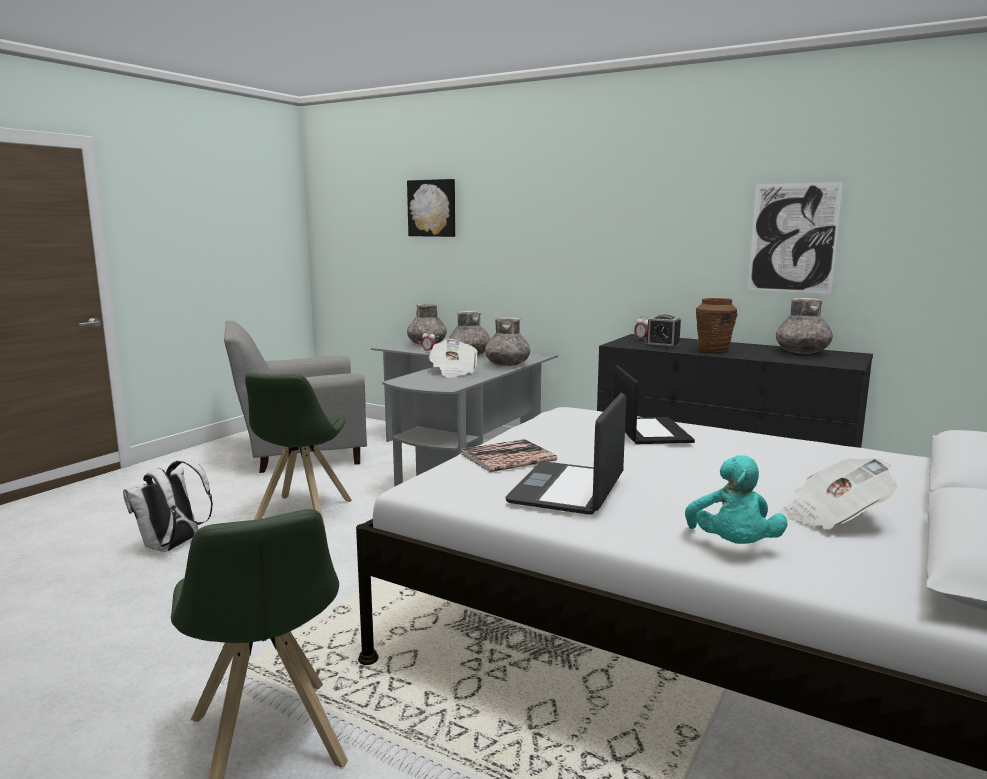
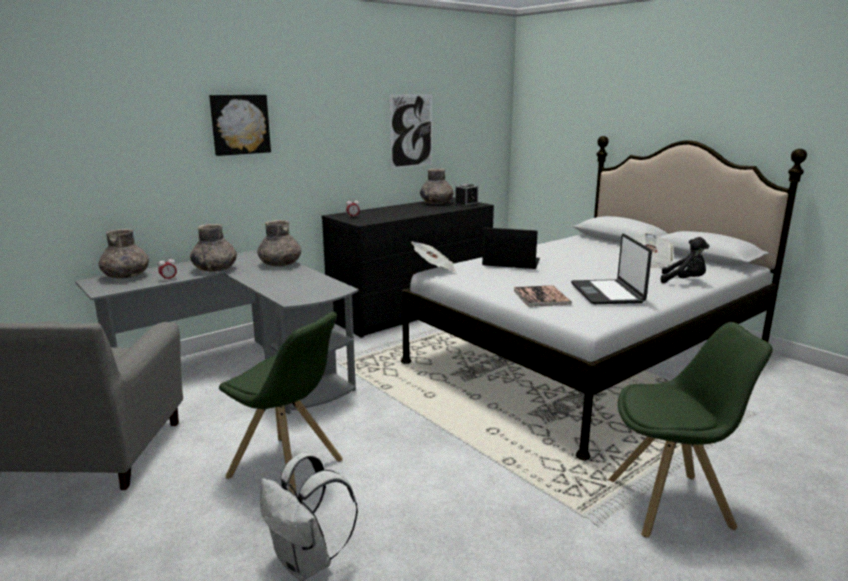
camera: 70 degrees left, 5 degrees up
picture [407,179,455,237] -> picture moved to [209,95,271,156]
newspaper [429,339,478,378] -> newspaper moved to [411,242,456,272]
laptop [506,393,626,515] -> laptop turned 45 degrees clockwise [571,234,652,304]
alarm clock [645,315,681,349] -> alarm clock moved to [455,184,479,207]
turquoise plush toy [685,455,788,544] -> black plush toy [661,237,709,283]
brown vase [696,298,737,353] -> none

